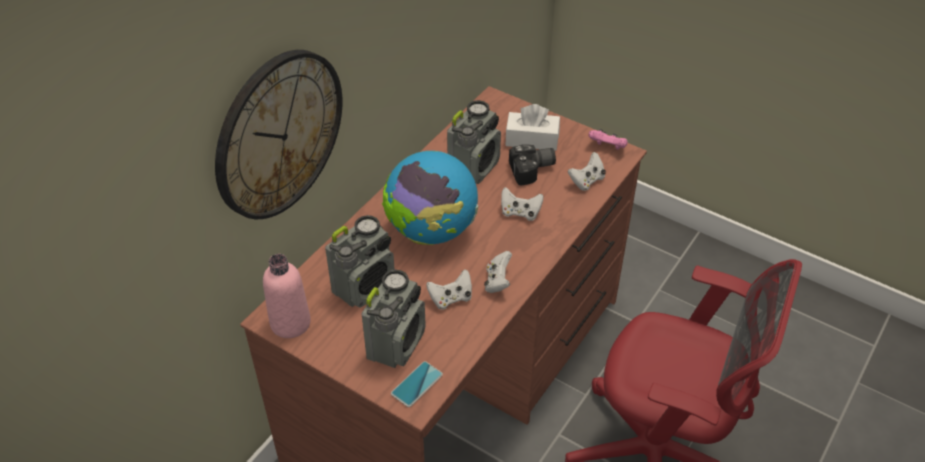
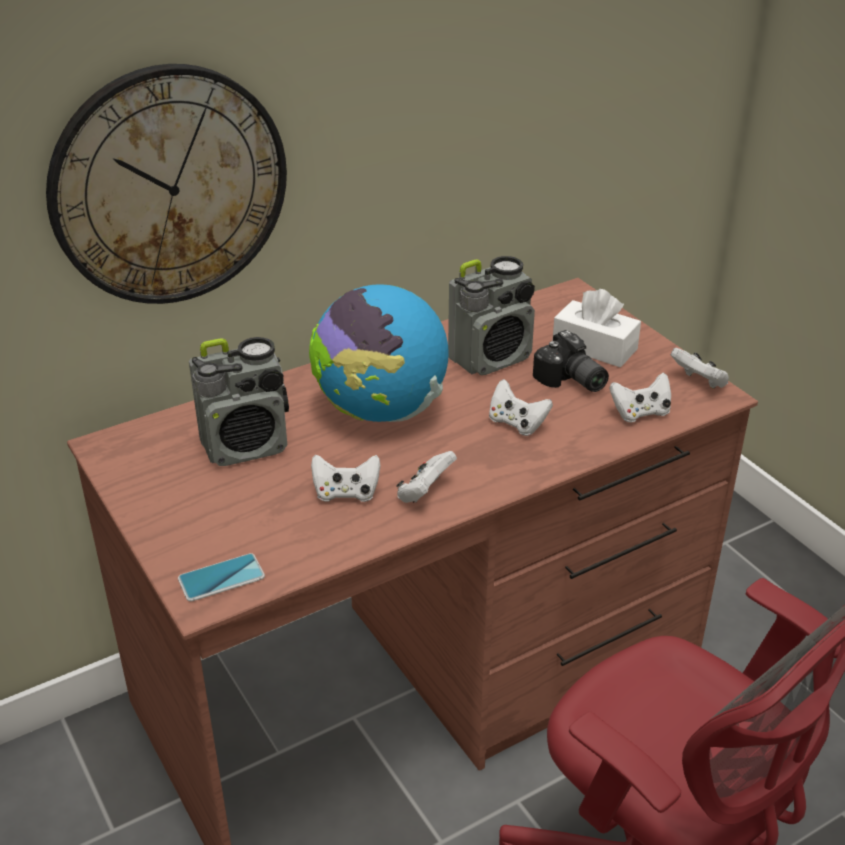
camera: 25 degrees right, 10 degrees down
pink bottle [263,254,311,338] -> none
radio [361,270,426,368] -> none
camera [509,144,556,185] -> camera turned 45 degrees clockwise [533,330,609,392]
pink game controller [589,129,628,150] -> white game controller [671,348,729,388]

